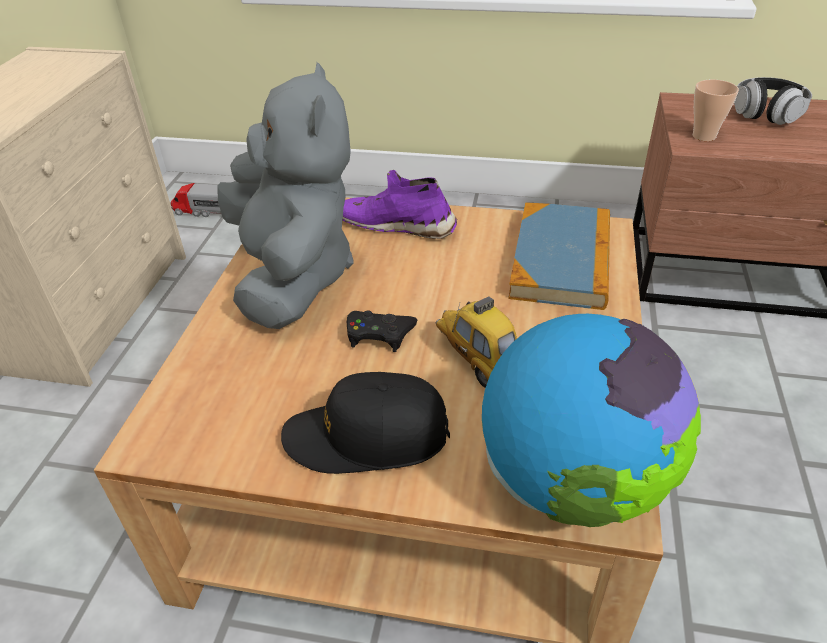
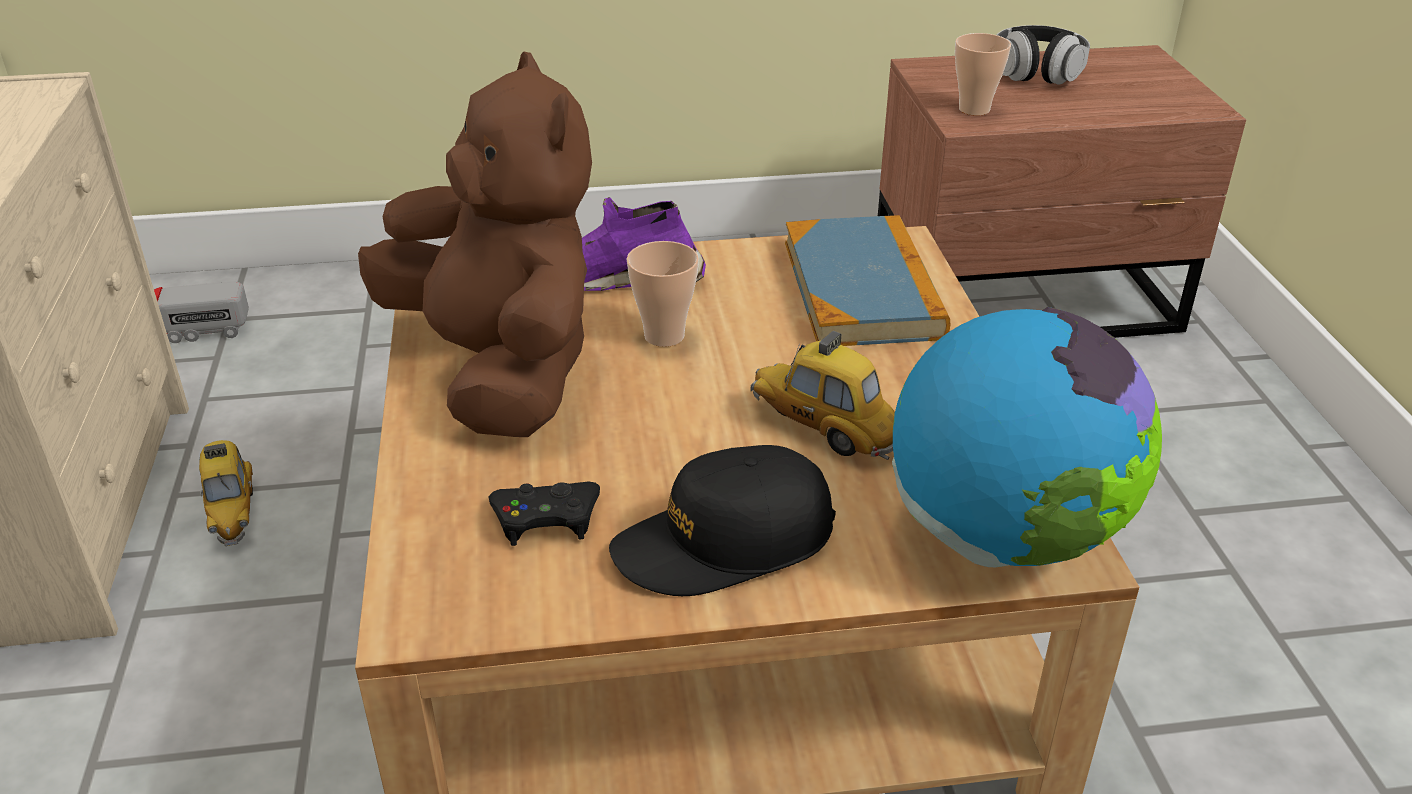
camera: 20 degrees left, 5 degrees down
grey plush toy [217,62,354,329] -> brown plush toy [358,51,592,437]
black game controller [347,310,417,352] -> black game controller moved to [489,481,600,546]
none -> toy car [199,440,253,546]
none -> cup [627,241,699,347]

